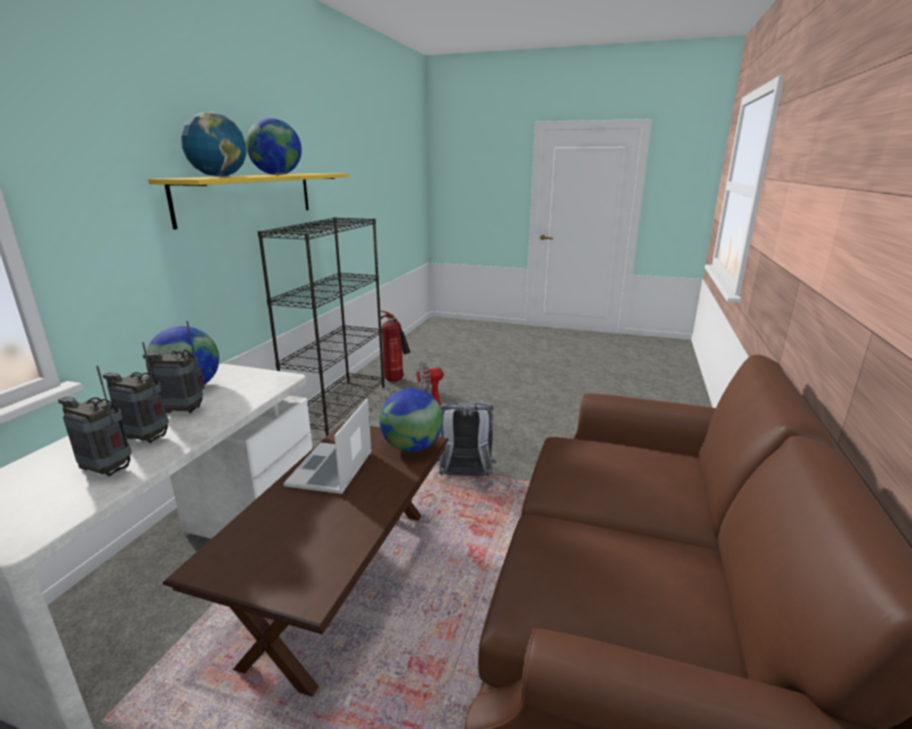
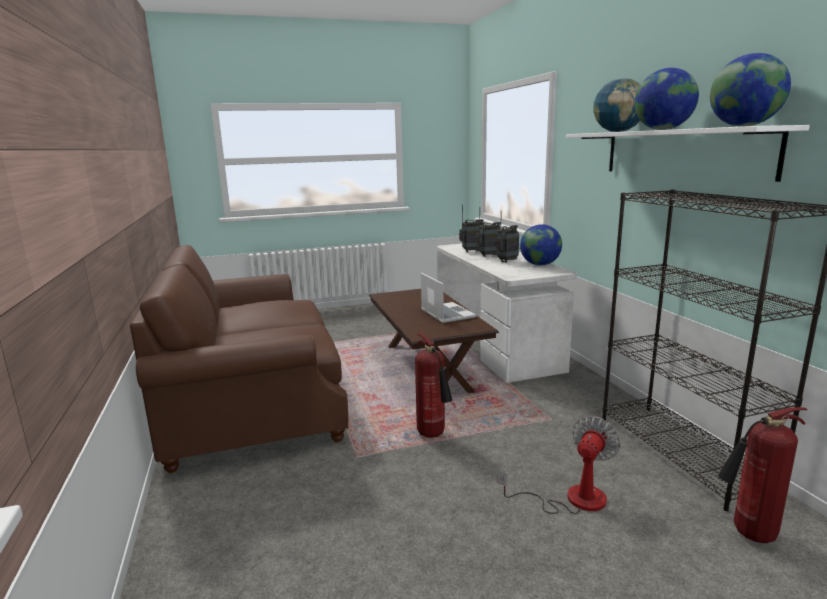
camera: 145 degrees right, 5 degrees down
yellow shelf [148,173,349,230] -> white shelf [566,125,810,182]
globe [380,388,443,452] -> globe moved to [710,53,791,127]
grey backpack [438,402,496,477] -> fire extinguisher [415,333,452,438]

